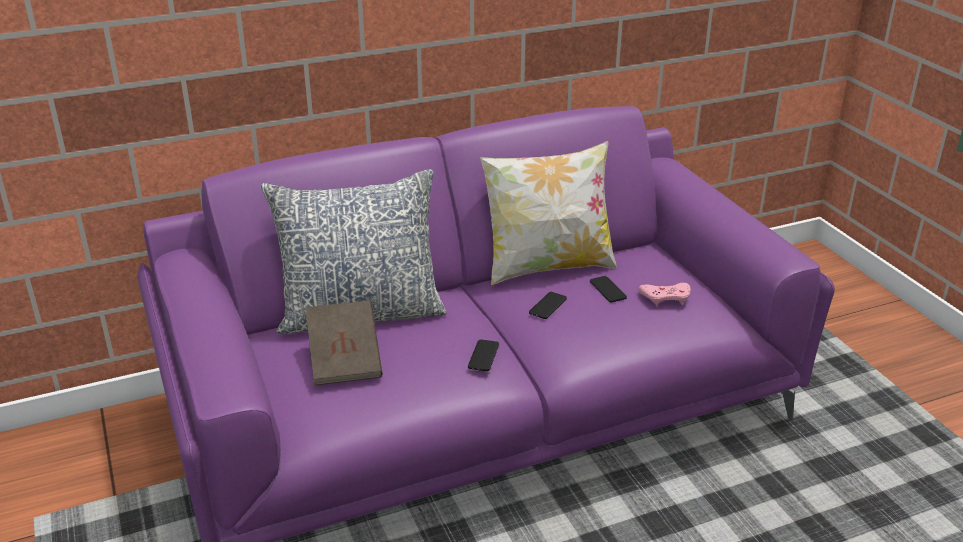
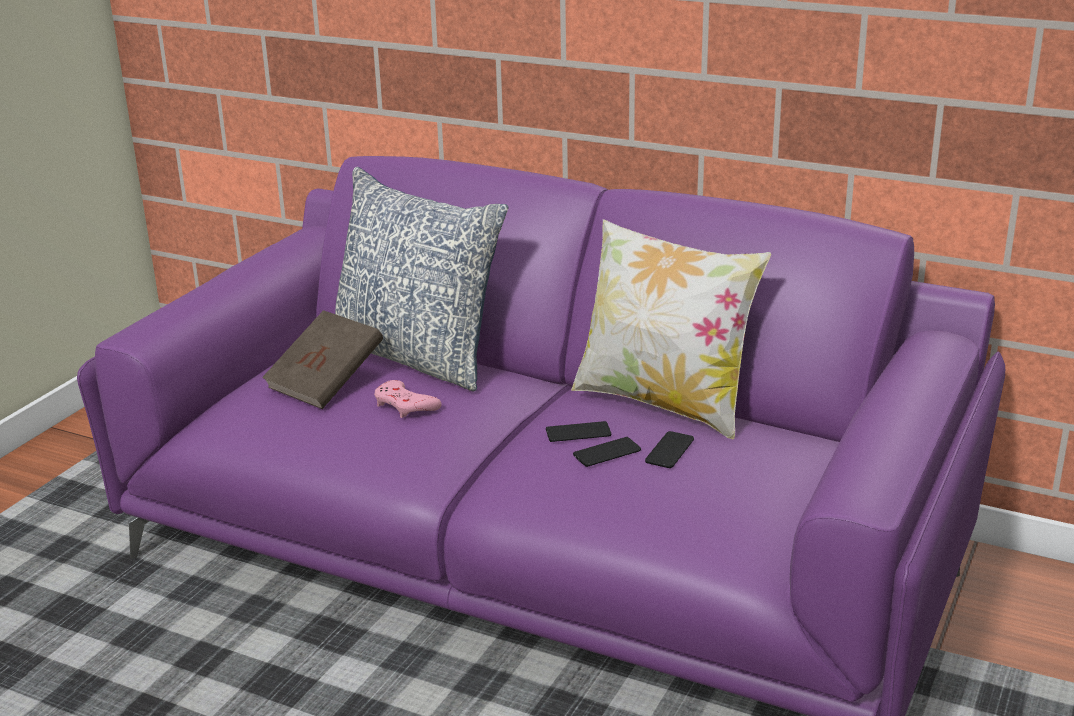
camera: 50 degrees right, 5 degrees down
phone [468,339,499,371] -> phone moved to [573,437,641,467]
pink game controller [638,283,691,306] -> pink game controller moved to [374,380,442,418]

